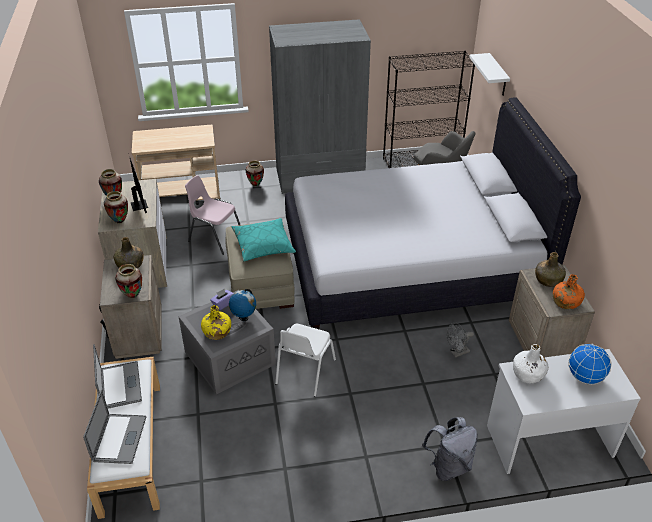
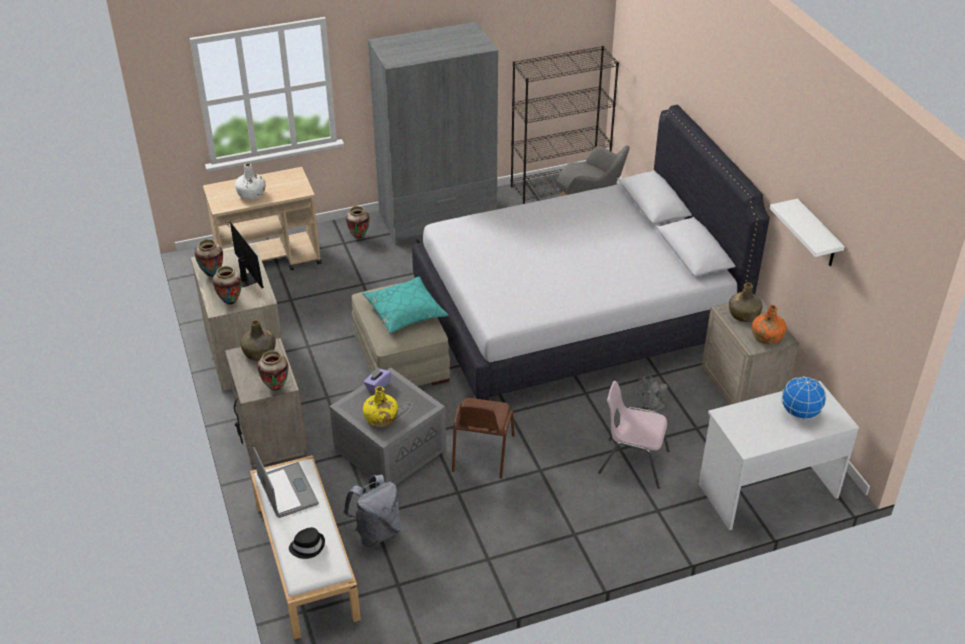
camera: 10 degrees left, 0 degrees up
laptop [83,390,146,464] -> black hat [289,527,325,559]
pink chair [185,175,240,255] -> pink chair moved to [598,381,670,489]
globe [229,289,256,321] -> none
white chair [275,324,336,397] -> brown chair [452,398,515,479]
grey backpack [422,417,478,481] -> grey backpack moved to [343,475,400,547]
white shelf [469,53,510,96] -> white shelf moved to [770,199,845,266]
white bottle [513,344,549,383] -> white bottle moved to [235,163,266,200]

